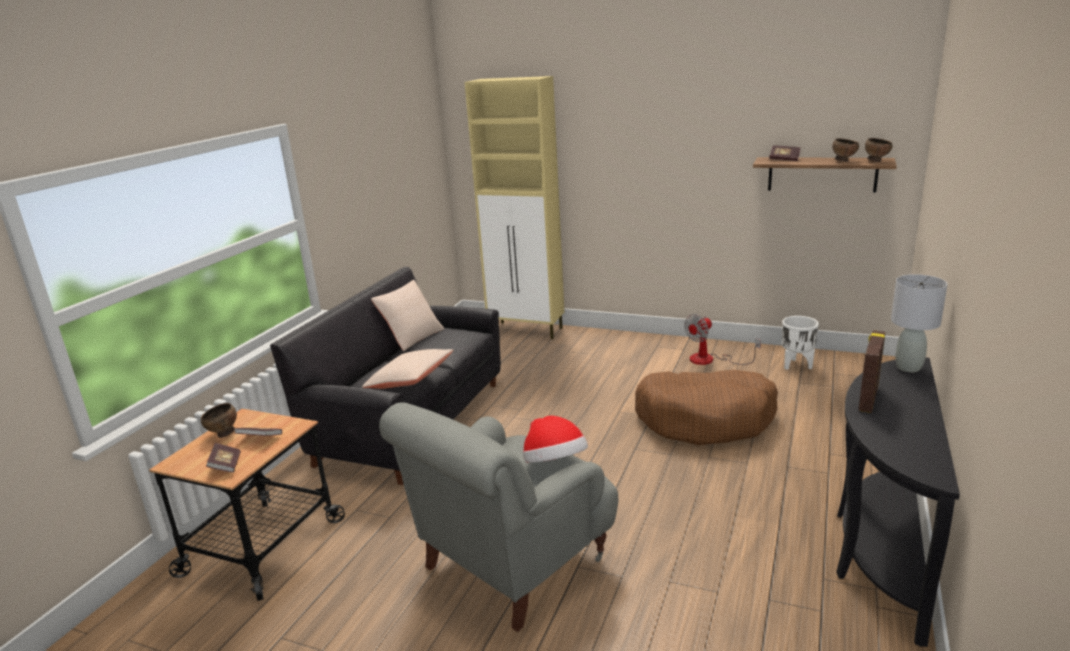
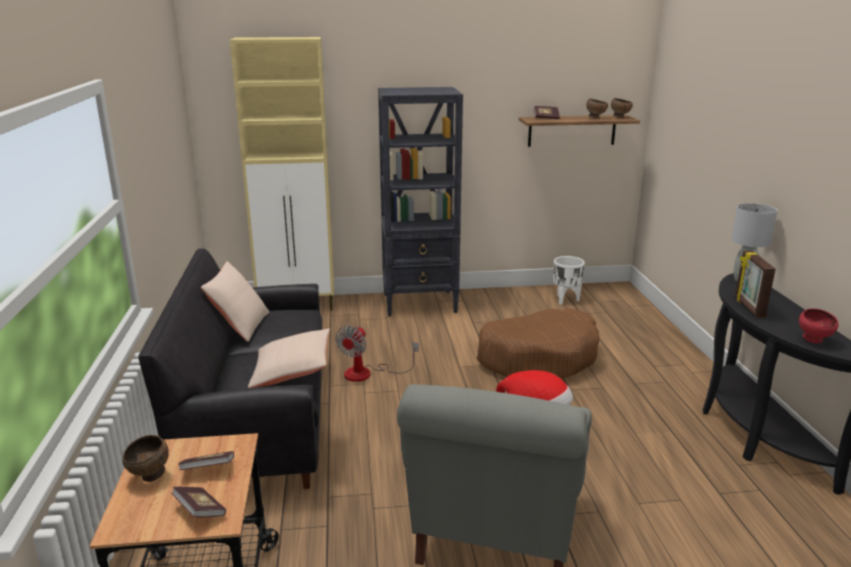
camera: 30 degrees left, 0 degrees up
fan [684,314,761,365] -> fan moved to [335,326,419,382]
none -> black bookcase [378,87,463,316]
none -> red bowl [799,308,839,344]

